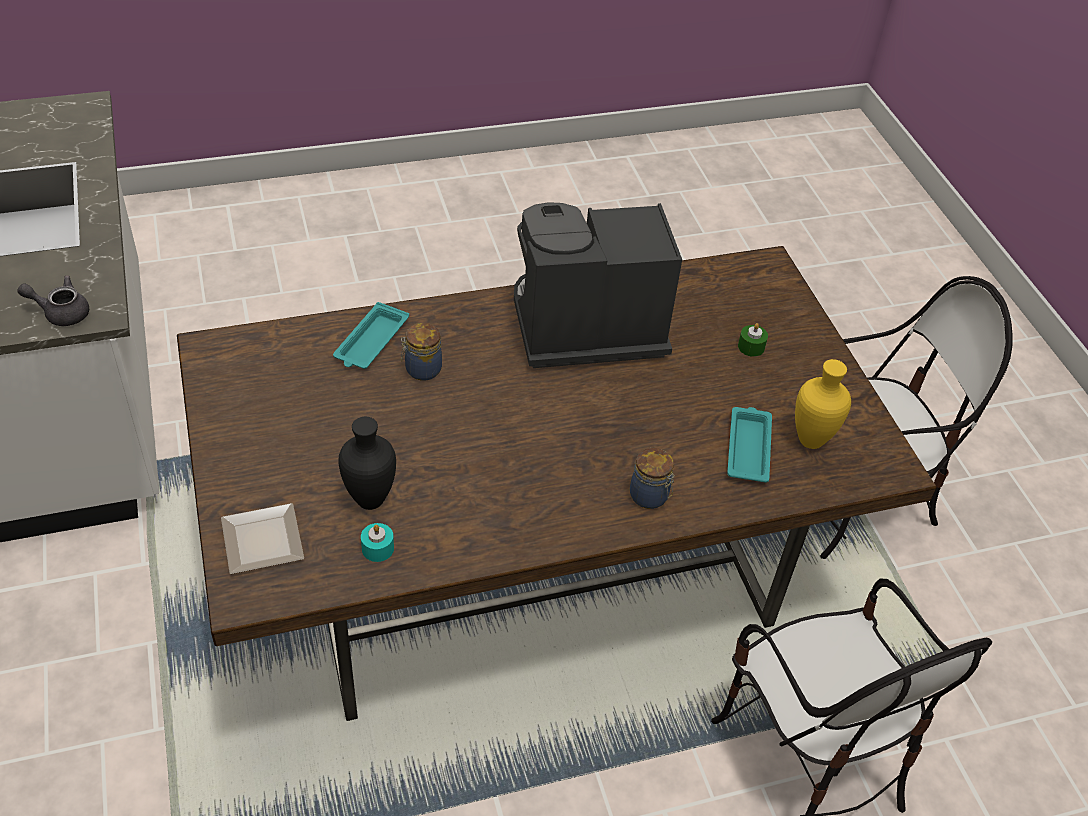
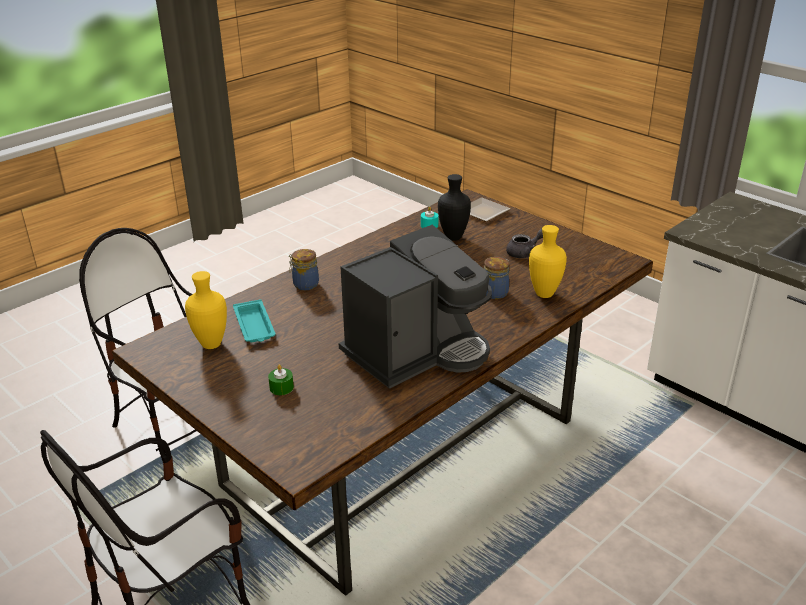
camera: 155 degrees right, 15 degrees down
grey teapot [17,275,89,326] -> grey teapot moved to [506,229,543,258]
turquoise tray [333,302,409,369] -> yellow vase [529,225,567,298]

